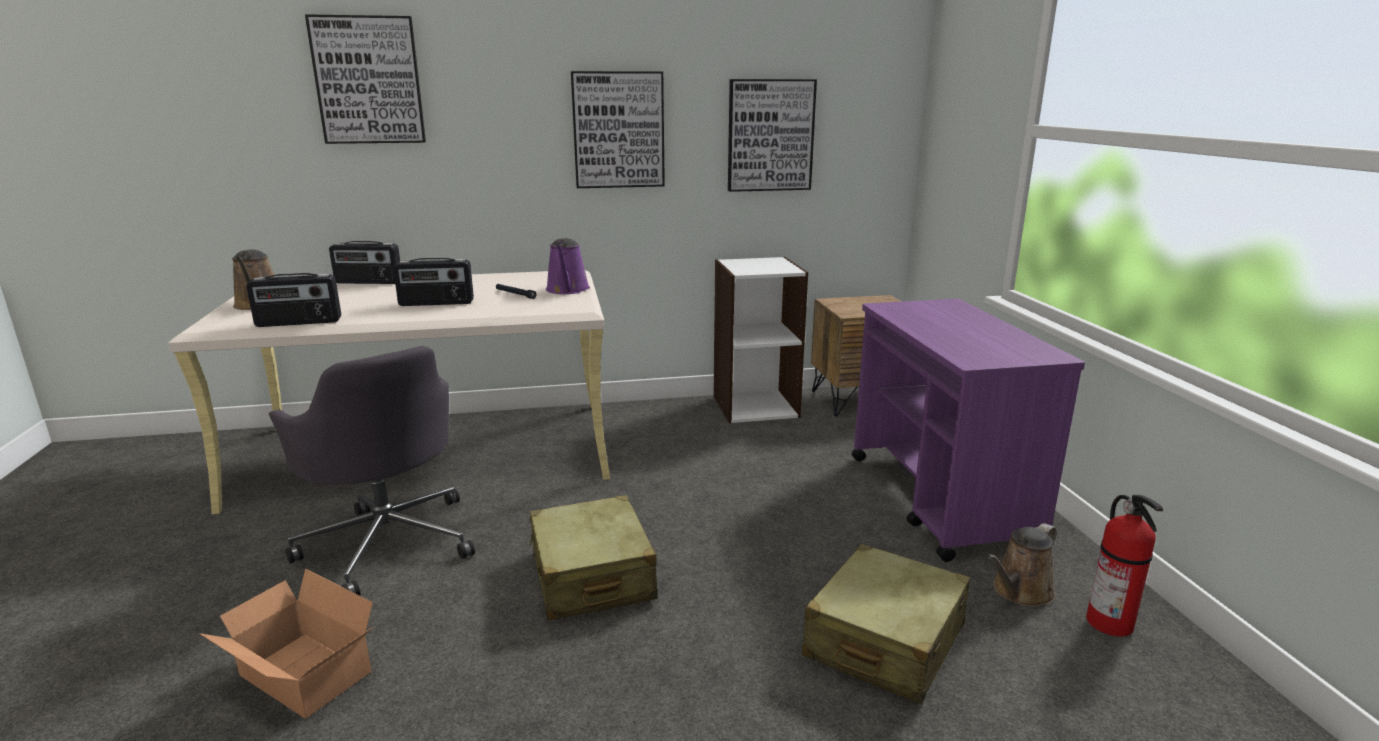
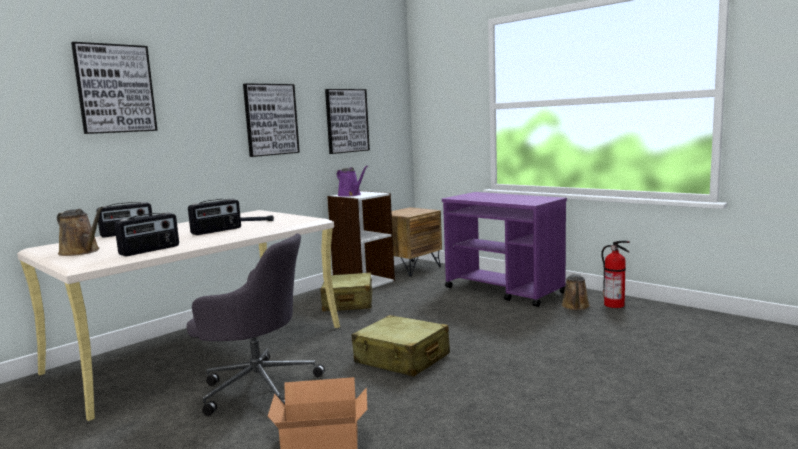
camera: 35 degrees left, 10 degrees down
purple watering can [546,238,590,294] -> purple watering can moved to [337,166,368,197]
beige suitcase [802,544,970,704] -> beige suitcase moved to [320,272,373,312]

